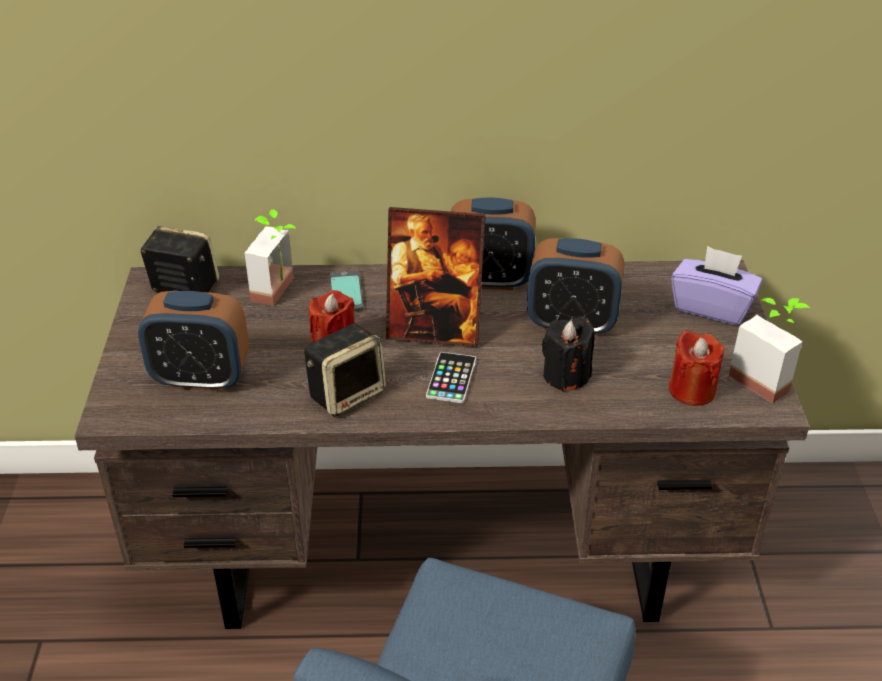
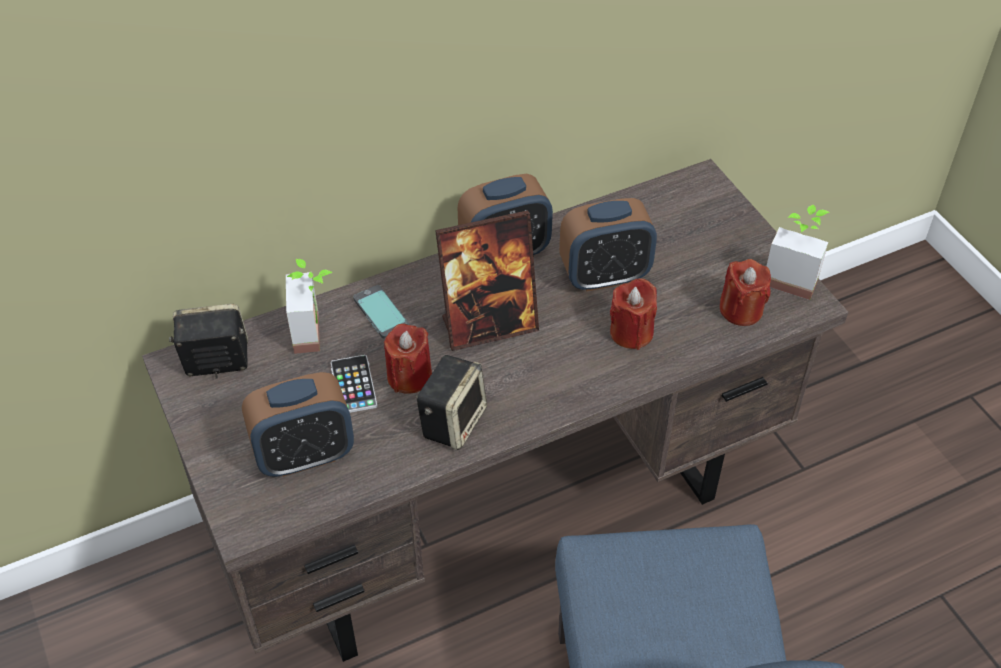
camera: 25 degrees left, 10 degrees up
phone [426,352,476,403] -> phone moved to [331,355,377,413]
black candle [542,317,595,391] -> red candle [610,278,657,350]
purple tissue box [671,246,762,325] -> none

